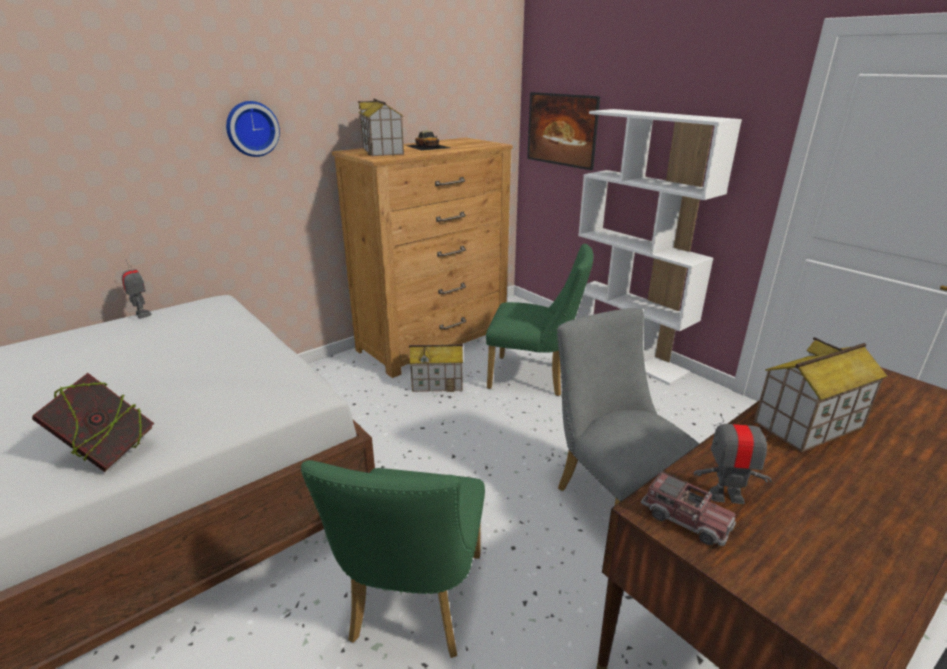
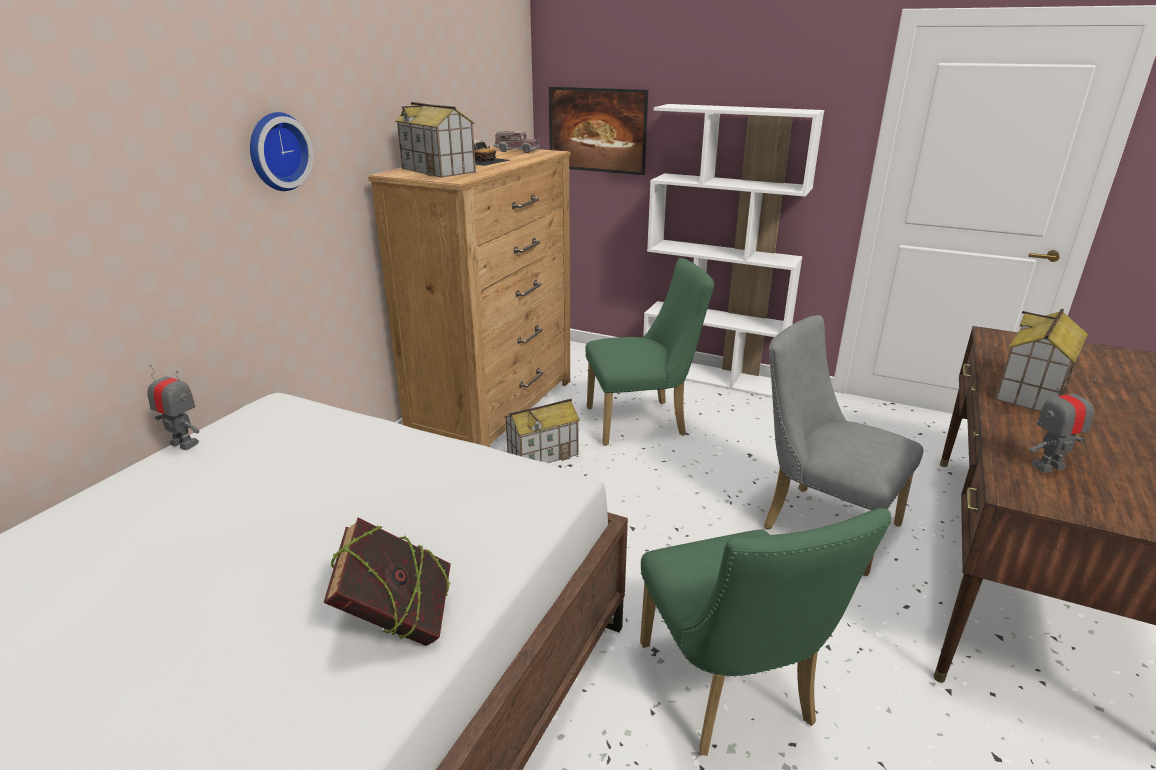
camera: 25 degrees left, 0 degrees up
toy truck [641,471,736,546] -> toy truck moved to [493,131,540,153]

